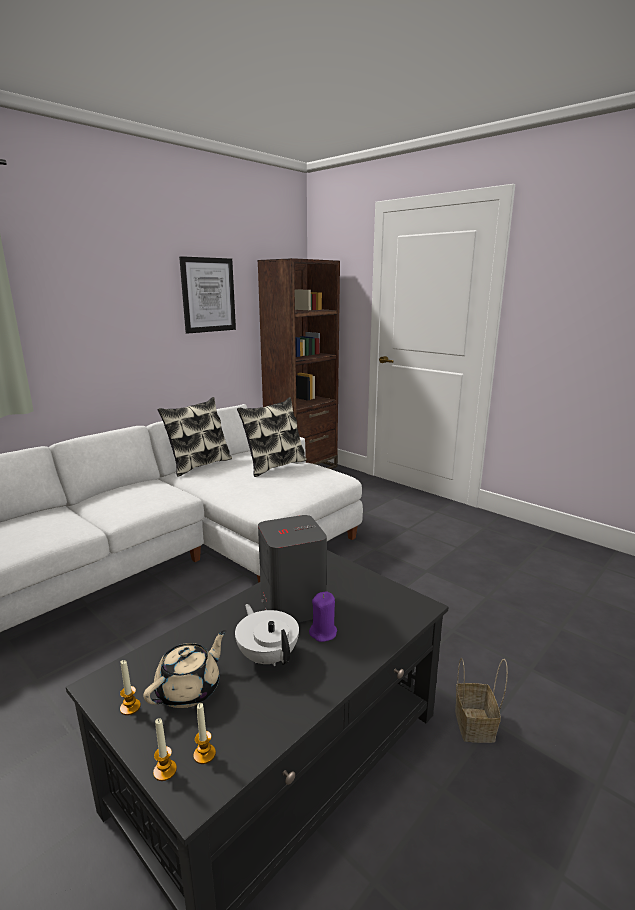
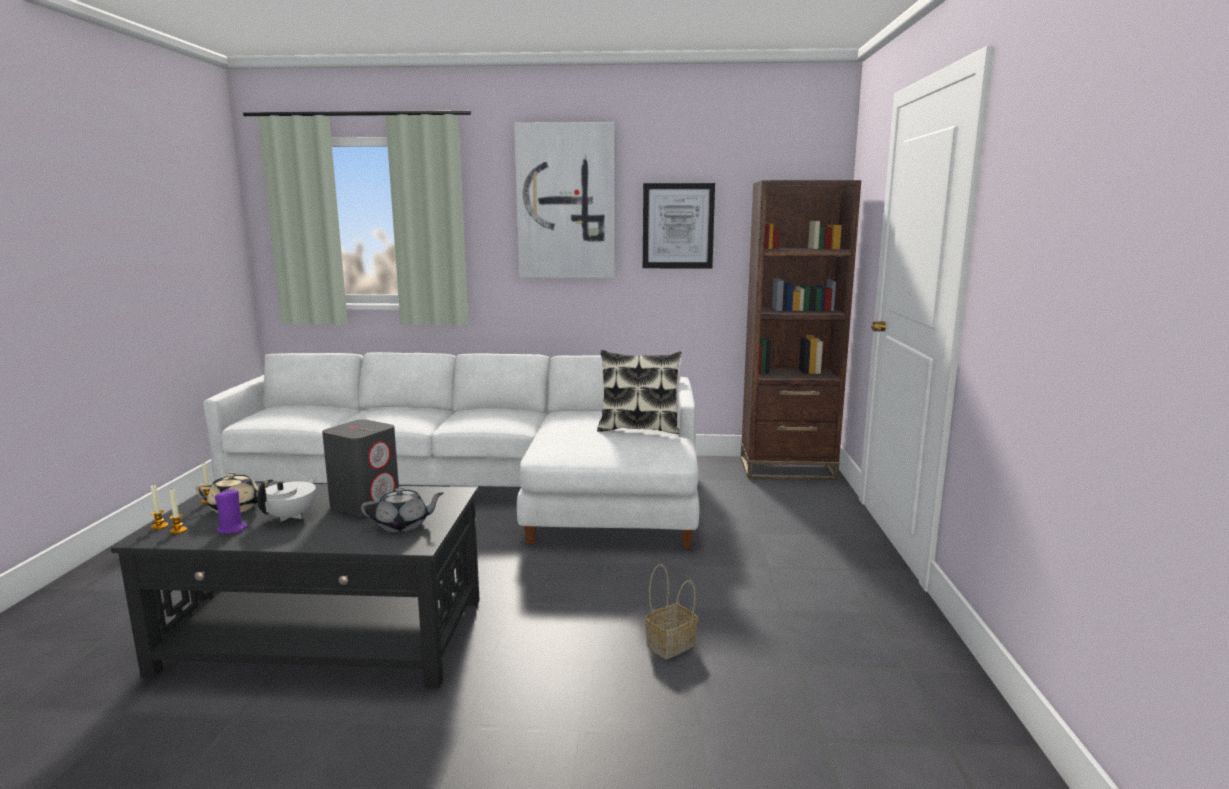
camera: 50 degrees right, 5 degrees down
pillow [157,397,232,477] -> none
purple candle [309,591,337,642] -> purple candle moved to [215,489,248,534]
basket [455,658,508,743] -> basket moved to [645,564,698,659]
none -> grey teapot [361,488,444,532]
none -> picture [514,122,615,278]

